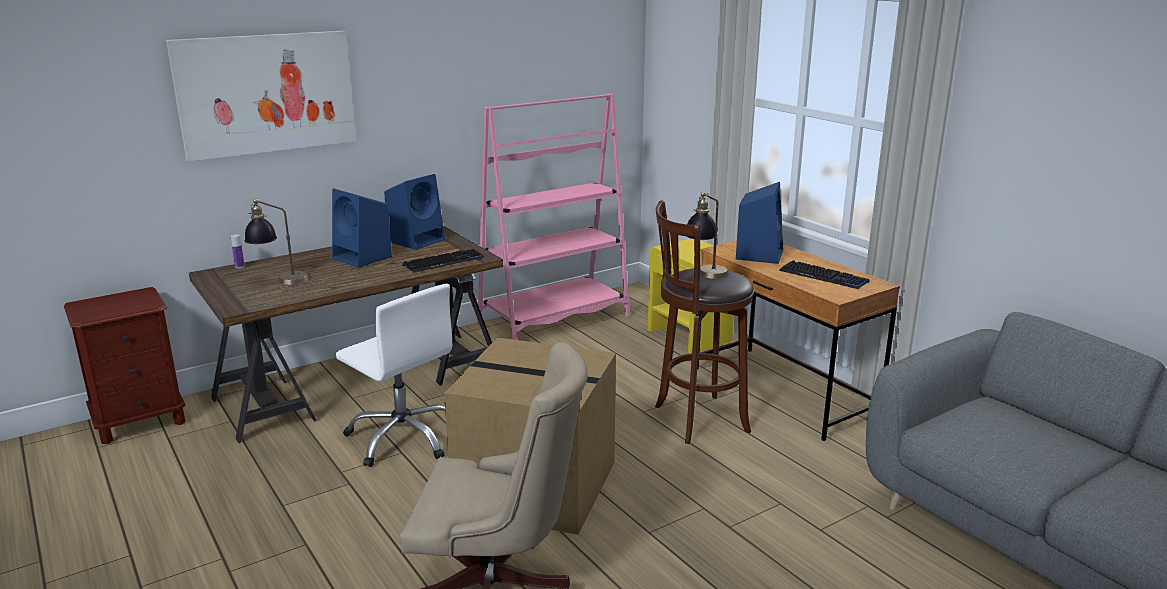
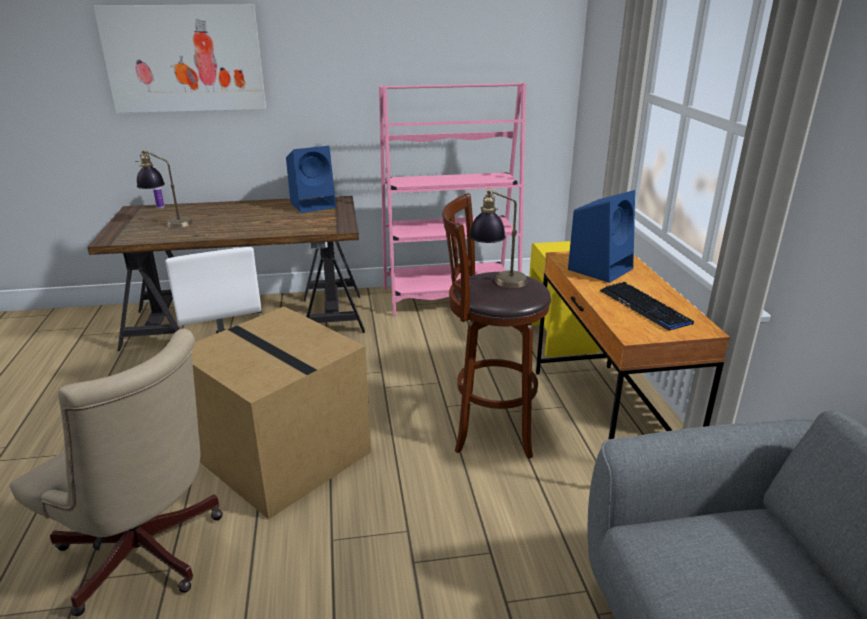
camera: 25 degrees right, 5 degrees up
brown nightstand [64,287,186,444] -> none
blue speaker [332,188,392,268] -> none
keyboard [402,249,485,273] -> none

